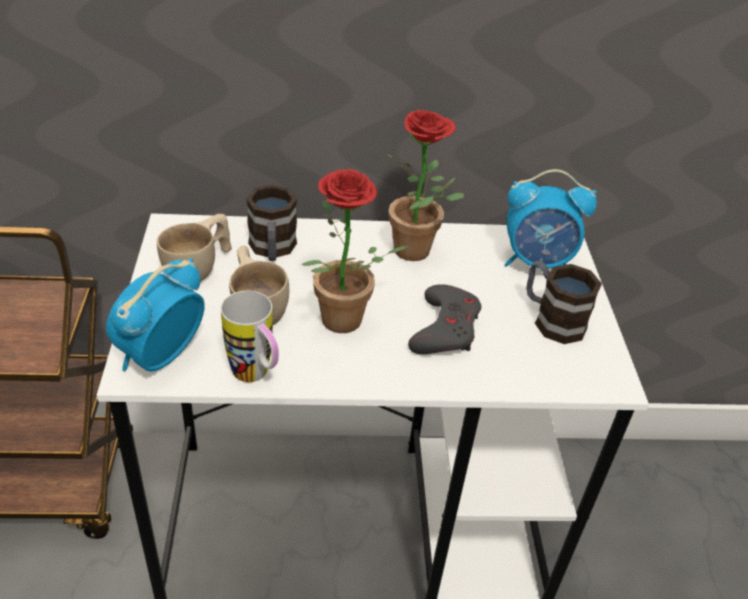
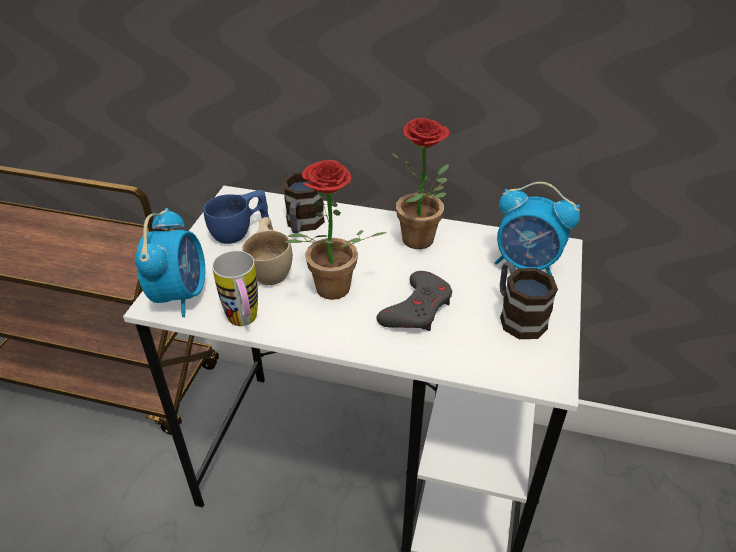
camera: 20 degrees right, 0 degrees up
alarm clock [106,258,205,372] -> alarm clock turned 135 degrees clockwise [135,208,205,317]
beige cup [157,214,232,282] -> blue cup [203,190,269,244]

